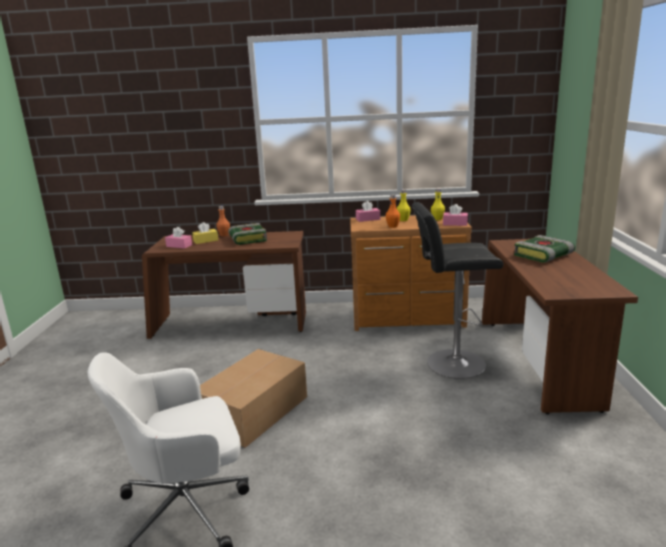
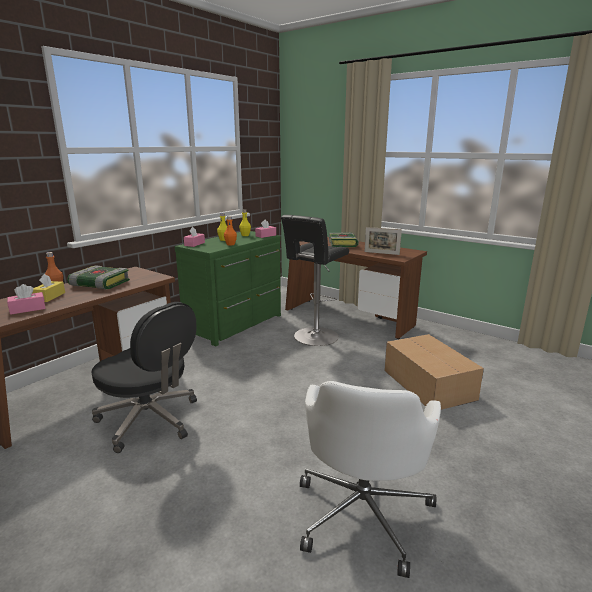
camera: 55 degrees left, 0 degrees up
cardboard box [200,349,307,448] -> cardboard box moved to [384,334,484,410]
brown dresser [350,215,472,331] -> green dresser [175,231,281,346]
none -> black office chair [91,302,197,453]
none -> picture frame [365,227,402,255]

